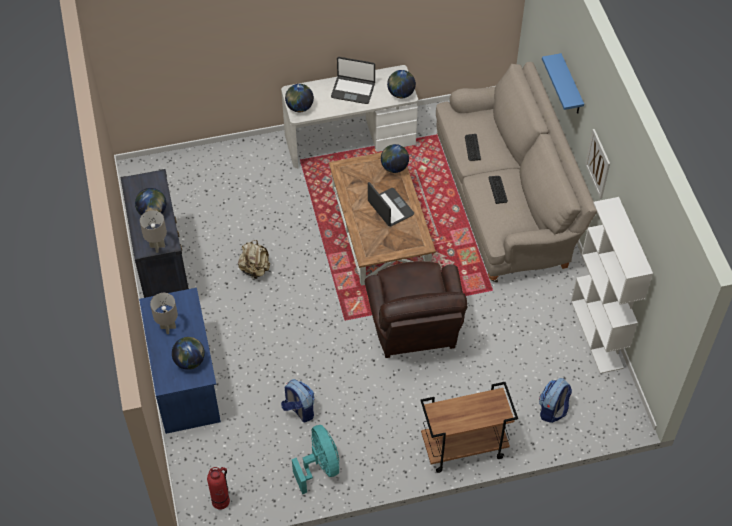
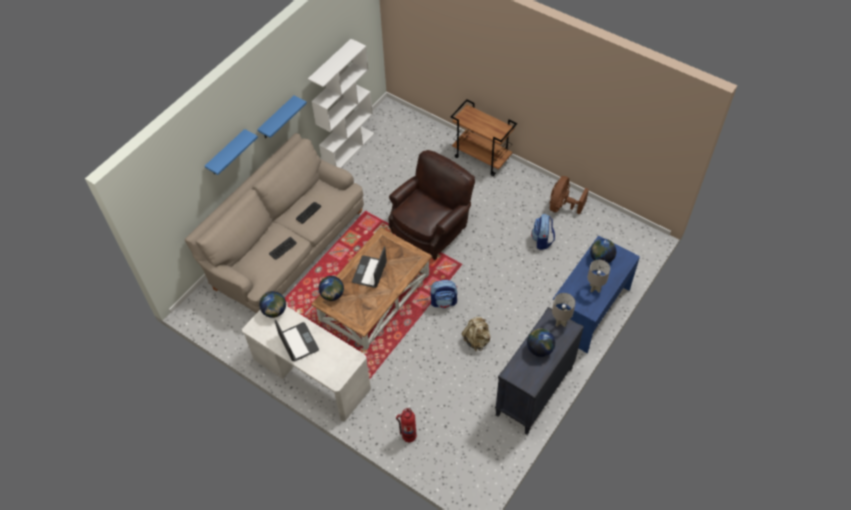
camera: 130 degrees left, 0 degrees up
fire extinguisher [207,467,230,509] -> fire extinguisher moved to [396,408,417,442]
globe [285,84,314,112] -> none
turquoise fan [292,425,339,494] -> brown fan [549,176,589,214]
backpack [539,378,572,423] -> backpack moved to [431,280,457,309]
picture [585,129,610,199] -> blue shelf [257,95,307,138]

